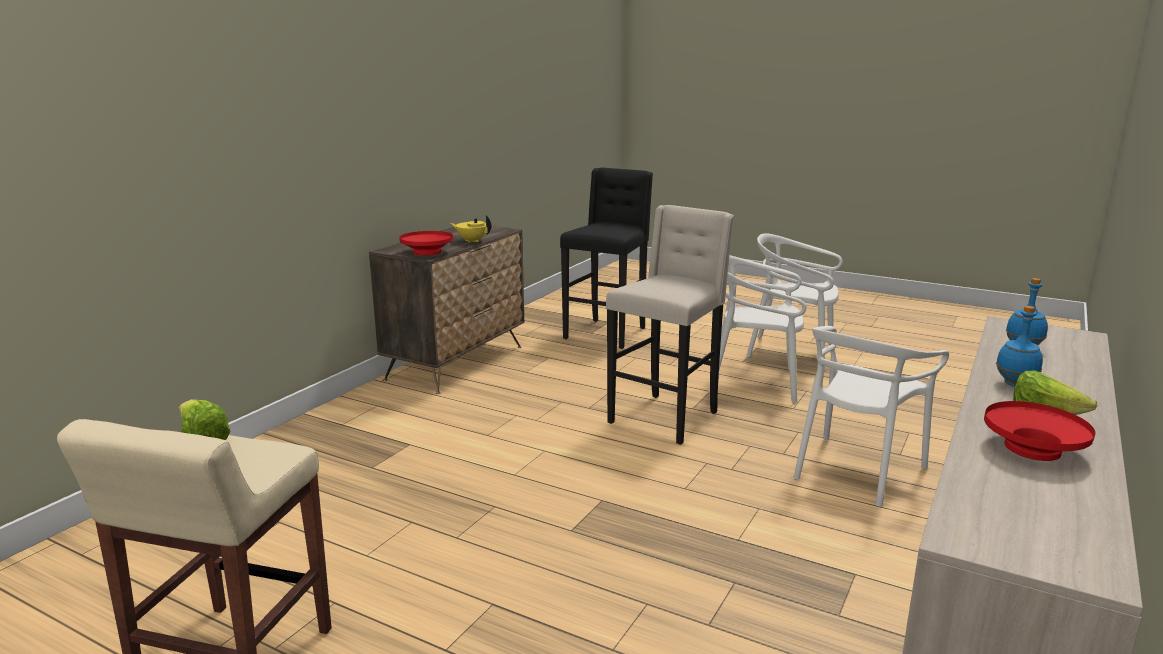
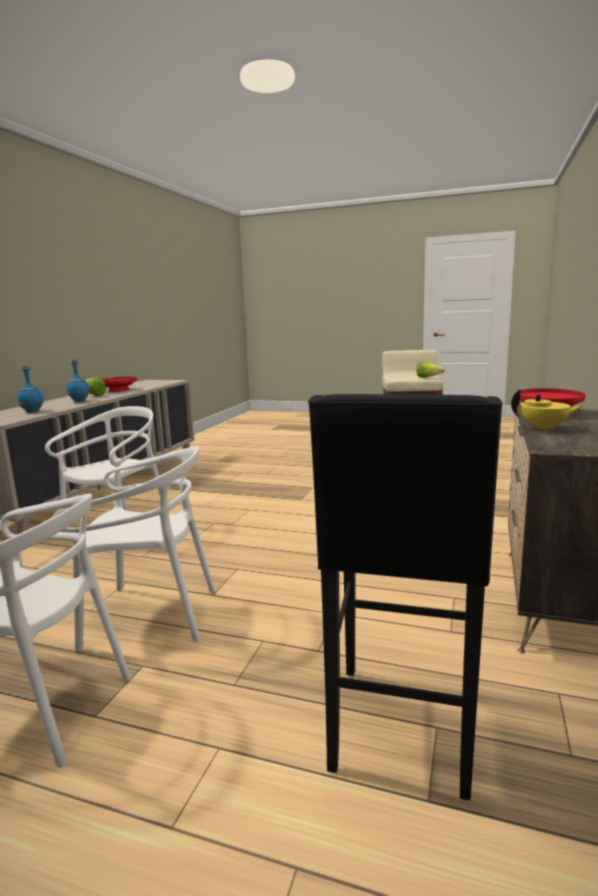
camera: 170 degrees right, 5 degrees down
beige stool [606,205,734,445] -> none

